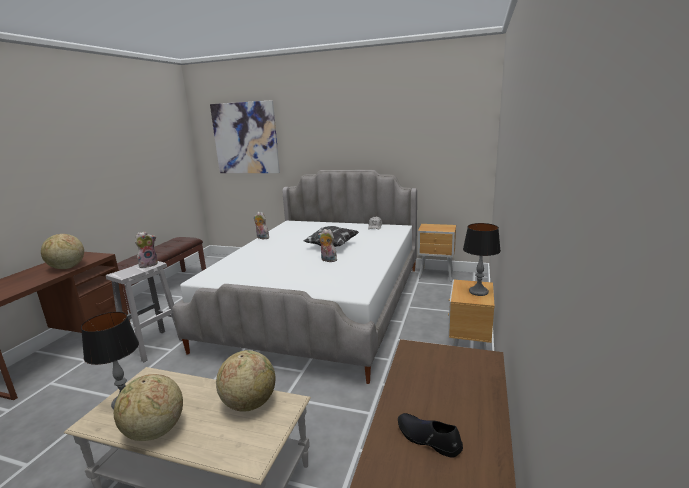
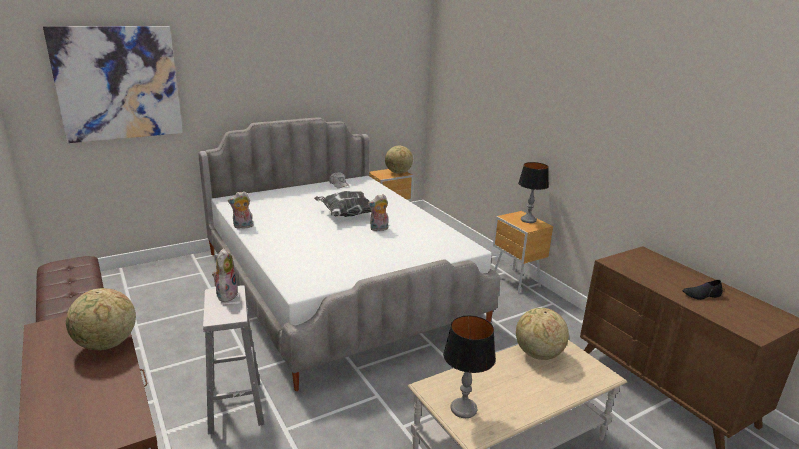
camera: 50 degrees left, 5 degrees up
globe [114,374,183,441] -> globe moved to [385,146,413,174]

